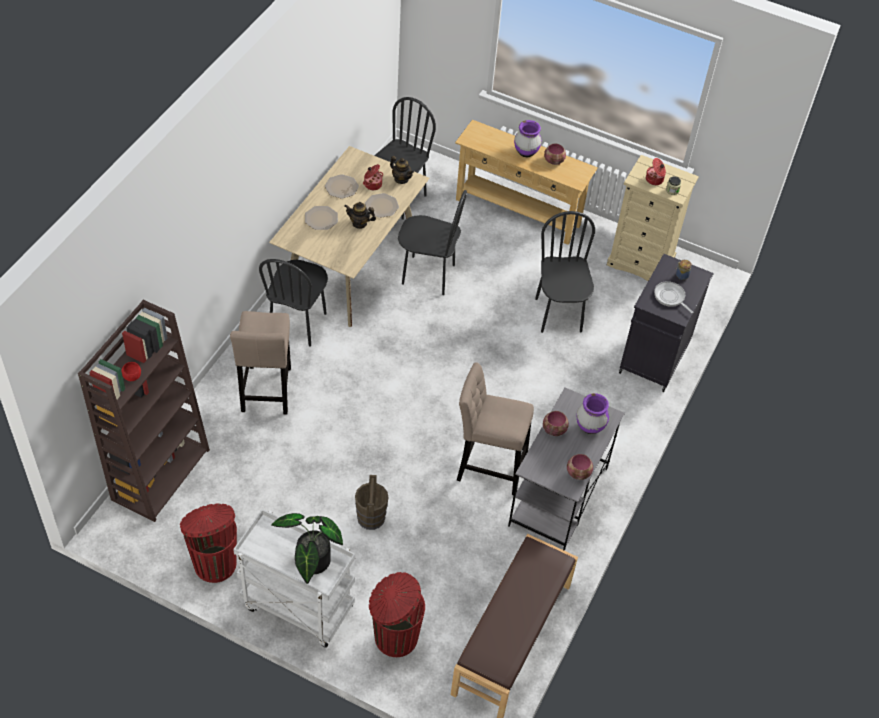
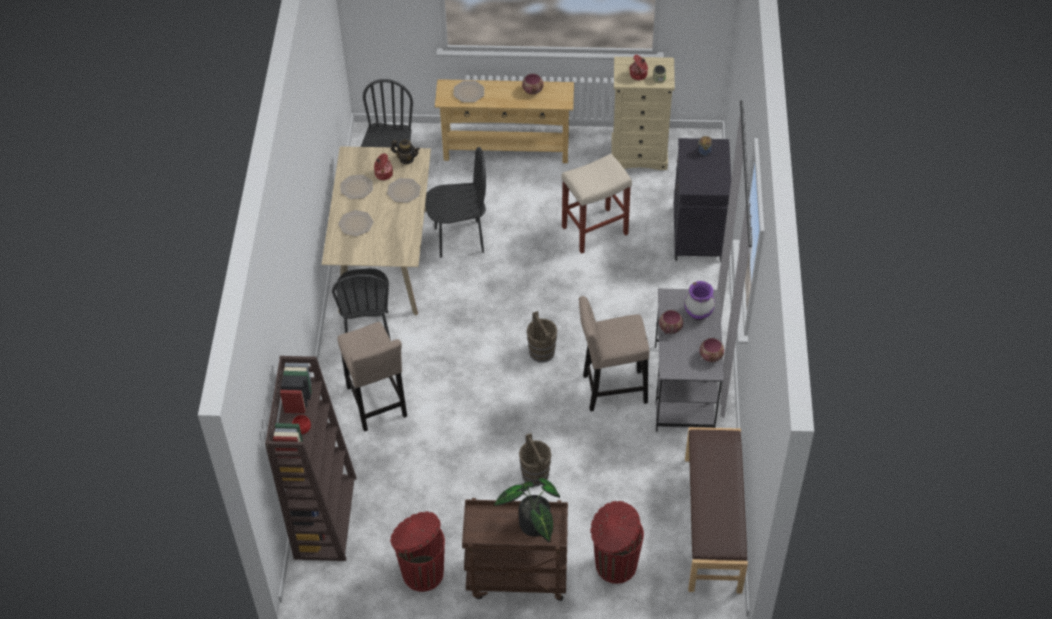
camera: 20 degrees left, 0 degrees up
white cart [233,509,355,648] -> brown cart [462,498,568,601]
teapot [344,202,376,229] -> none
purple vase [514,120,542,157] -> none
black chair [535,211,595,333] -> beige stool [561,154,632,254]
frying pan [654,281,694,313] -> none
none -> plate [453,81,484,102]
none -> brown bucket [527,311,557,363]

